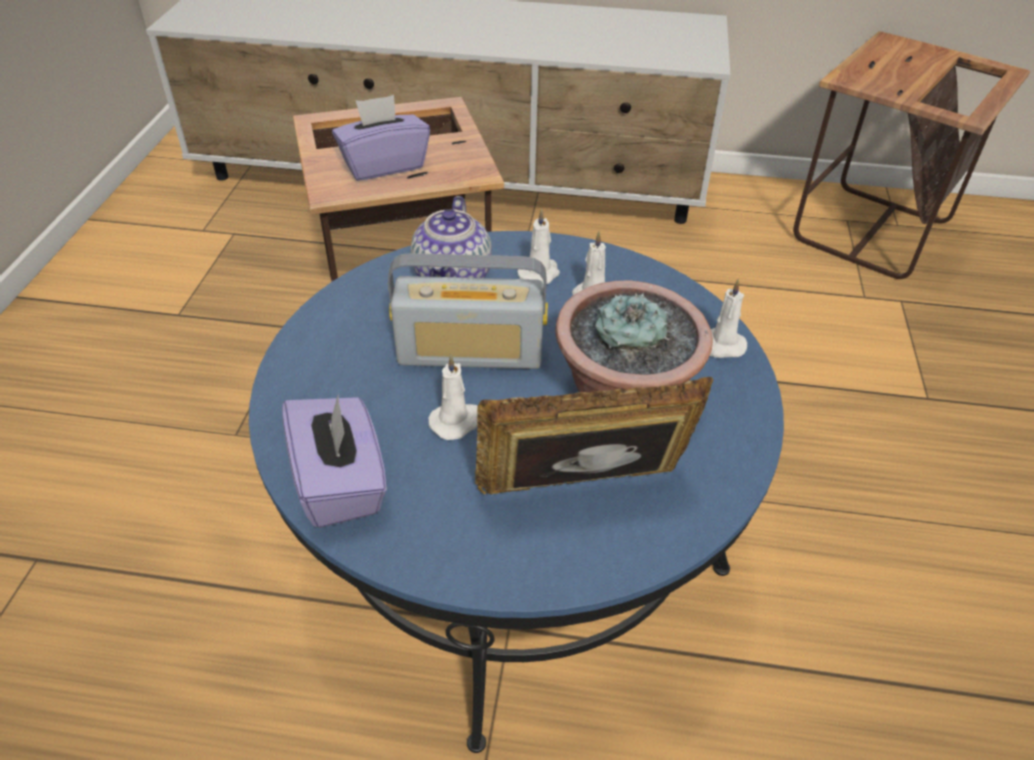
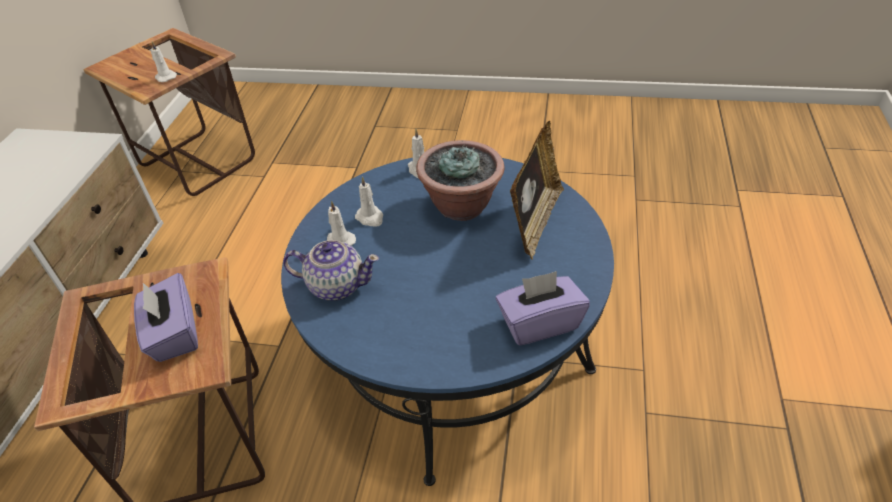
camera: 85 degrees left, 0 degrees up
radio [388,253,548,369] -> none
white candle [428,354,478,440] -> white candle moved to [151,41,177,82]
picture frame [475,377,713,495] -> picture frame turned 150 degrees counterclockwise [510,121,564,260]

